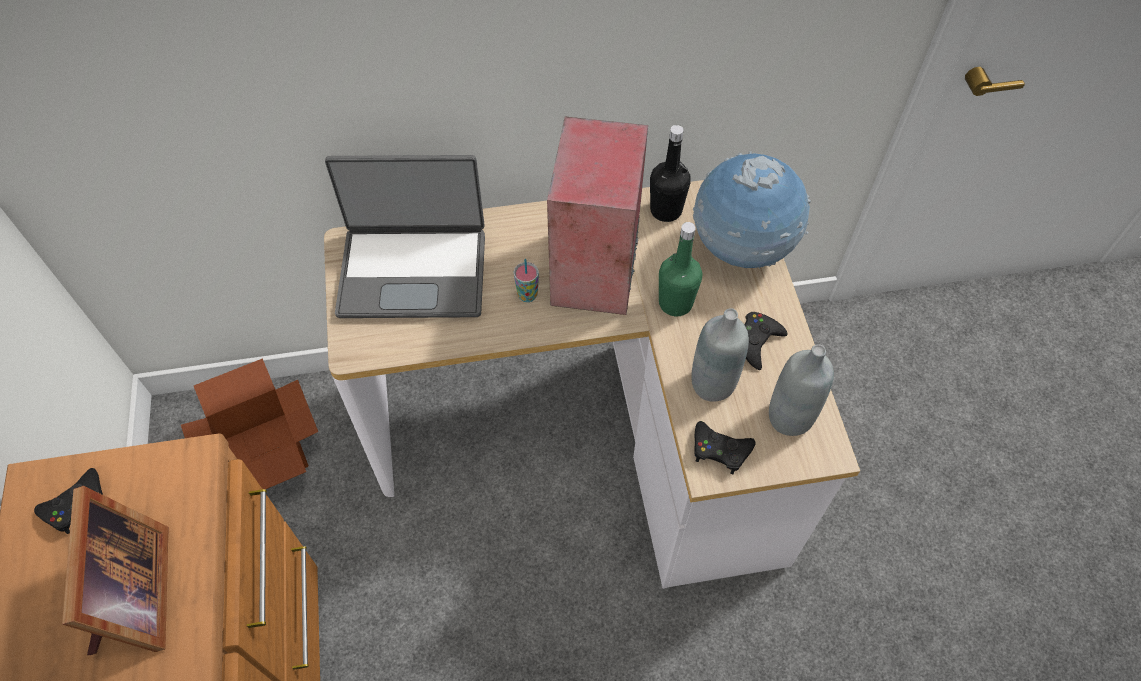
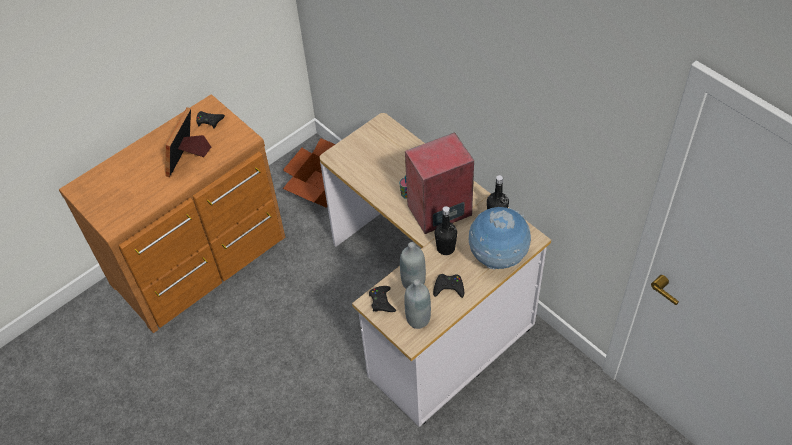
camera: 60 degrees right, 5 degrees down
picture frame [62,486,169,655] -> picture frame turned 150 degrees clockwise [165,107,211,177]
laptop [325,155,485,318] -> none
green bottle [659,222,703,316] -> black bottle [435,206,457,255]

